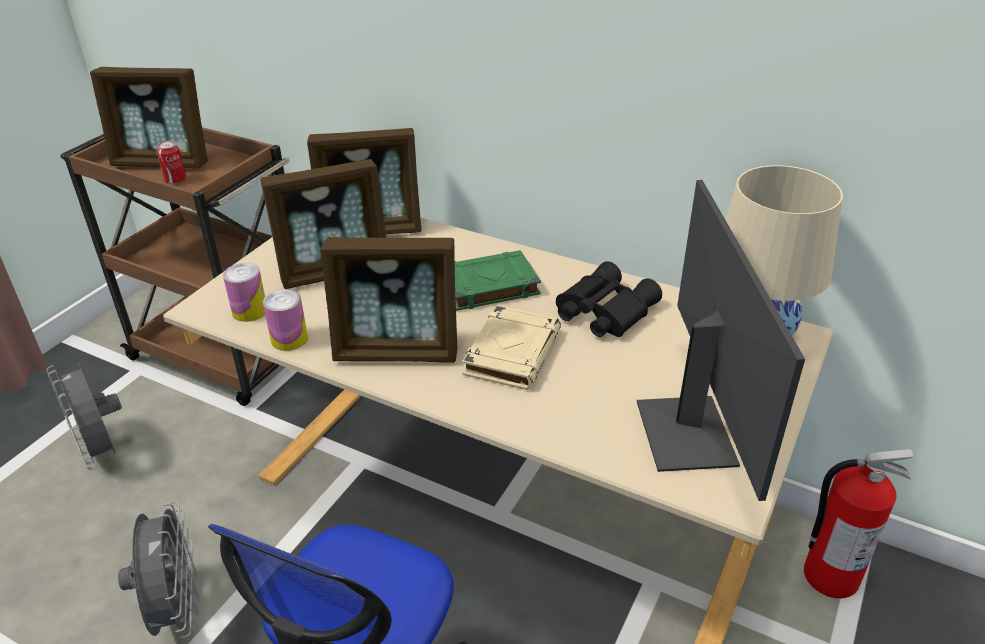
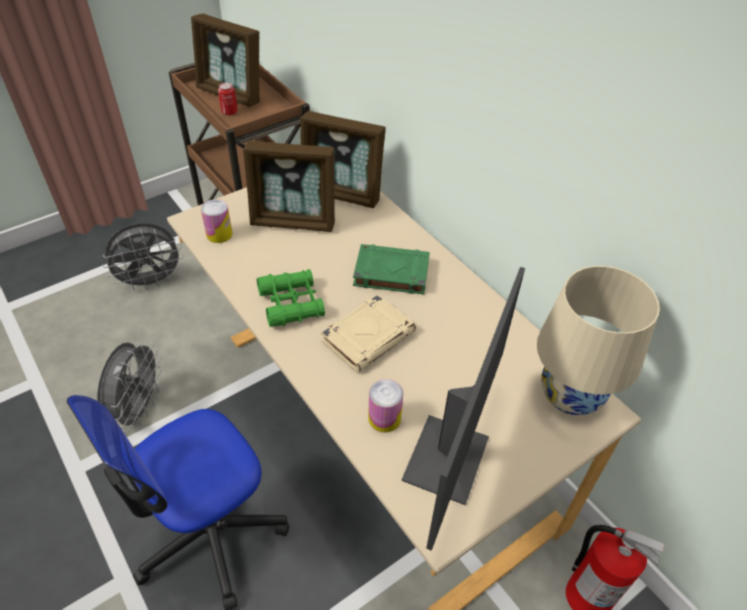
camera: 25 degrees right, 10 degrees up
grey fan [46,364,122,470] -> grey fan turned 105 degrees counterclockwise [102,223,184,291]
can [263,289,308,351] -> can moved to [368,379,403,433]
picture frame [320,237,457,363] -> green binoculars [257,269,325,327]
black binoculars [556,261,662,337] -> none

